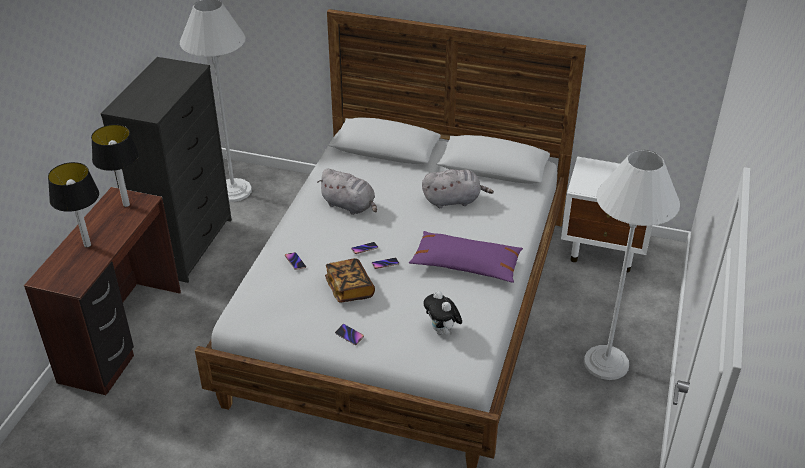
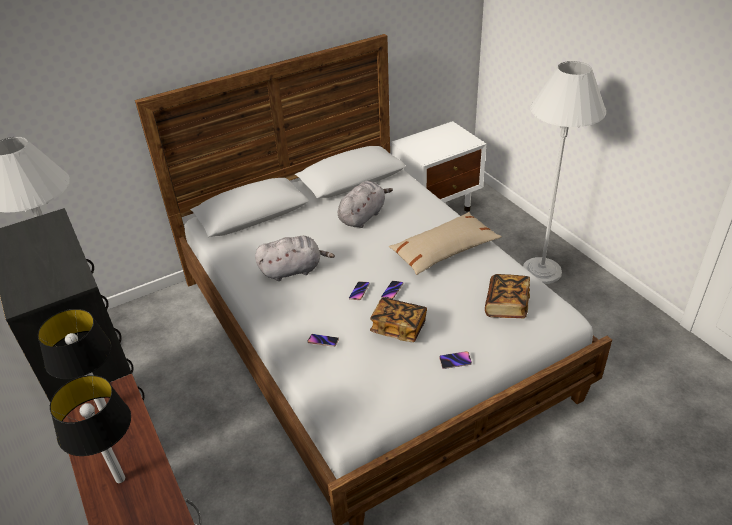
camera: 45 degrees left, 0 degrees up
purple pillow [409,231,523,283] -> beige pillow [389,212,502,275]
plush toy [424,291,462,335] -> book [485,274,530,318]

